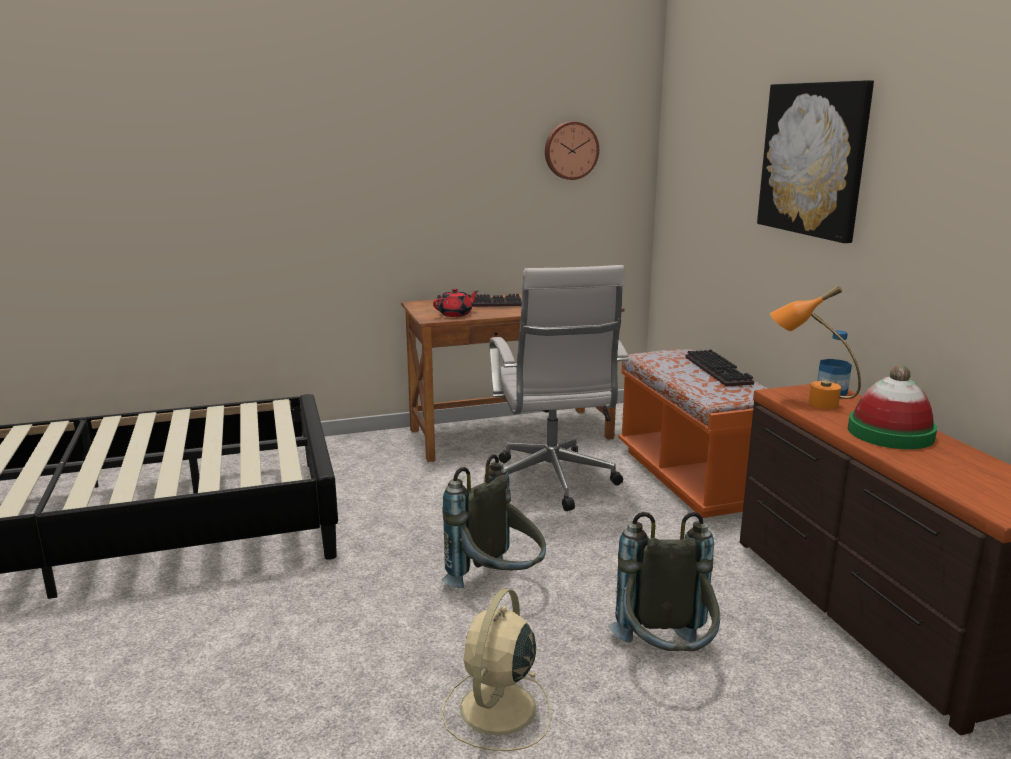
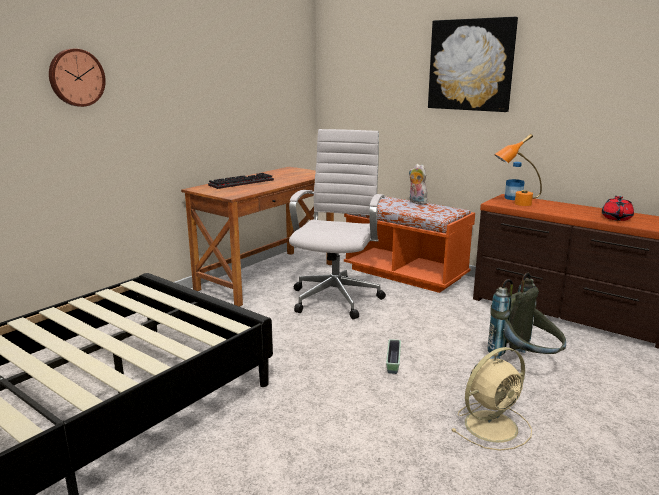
camera: 35 degrees left, 0 degrees up
red teapot [433,288,478,317] -> red teapot moved to [602,196,634,221]
grey backpack [442,454,546,588] -> planter [386,339,401,374]
beige fan [442,588,551,751] -> beige fan turned 105 degrees counterclockwise [451,347,532,451]
white office chair [490,265,629,511] -> white office chair turned 120 degrees counterclockwise [289,129,386,320]
wall clock [545,121,599,180] -> wall clock moved to [49,49,106,107]
keyboard [685,350,754,387] -> plush toy [409,164,427,204]
hat [848,365,937,449] -> none

